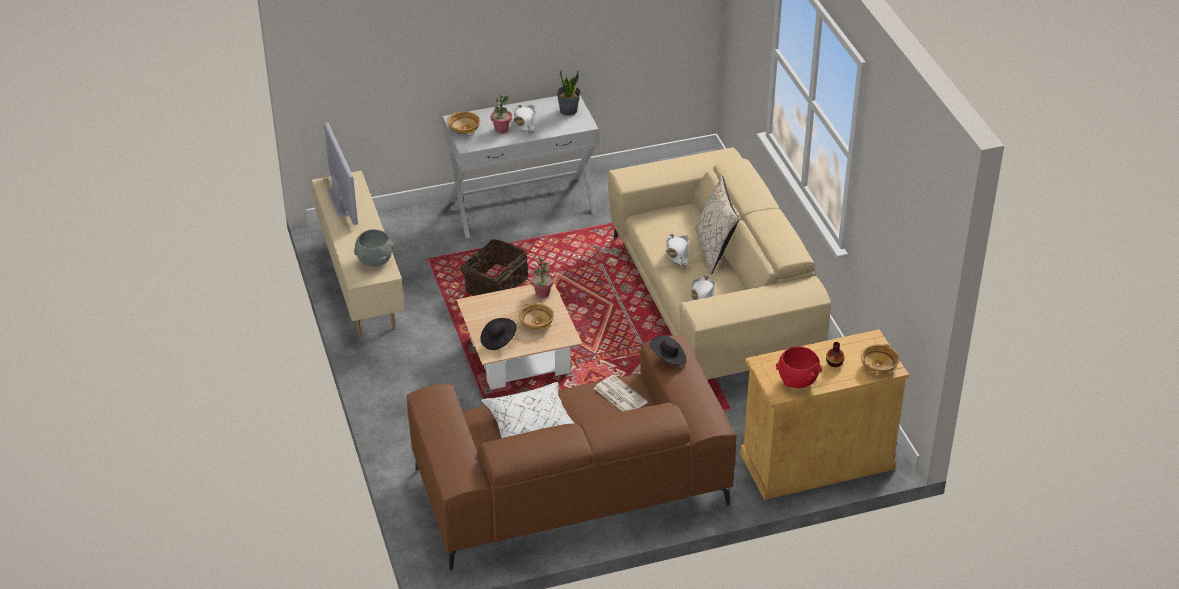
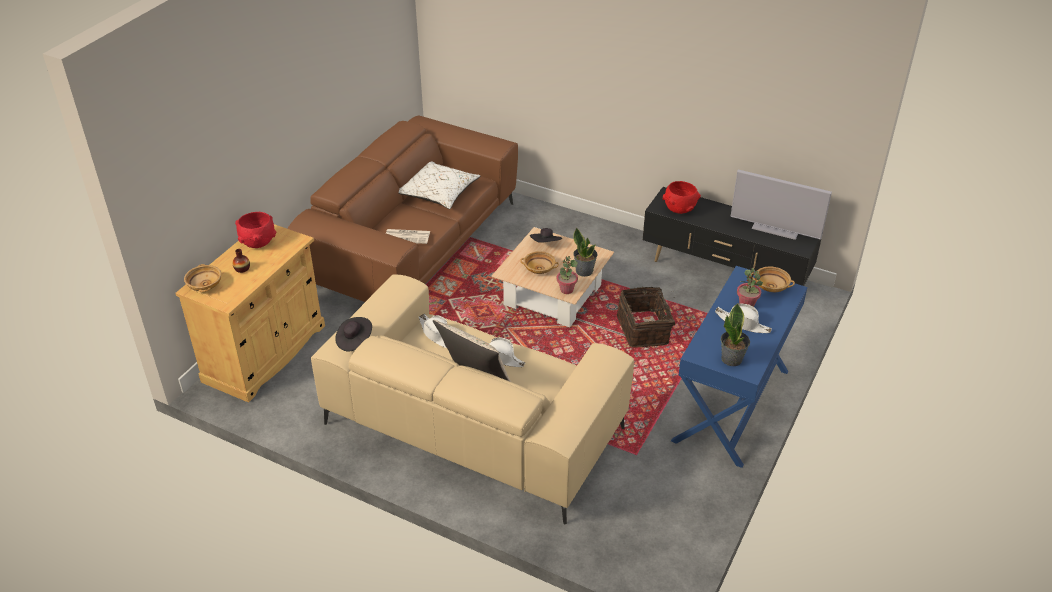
camera: 135 degrees right, 0 degrees up
beige tv stand [312,170,404,335] -> black tv stand [643,187,822,286]
grey bowl [354,229,395,267] -> red bowl [663,181,701,214]
white console table [442,96,599,238] -> blue console table [671,266,807,468]
black hat [650,335,686,366] -> black hat moved to [335,317,372,351]
none -> potted plant [573,228,597,277]

